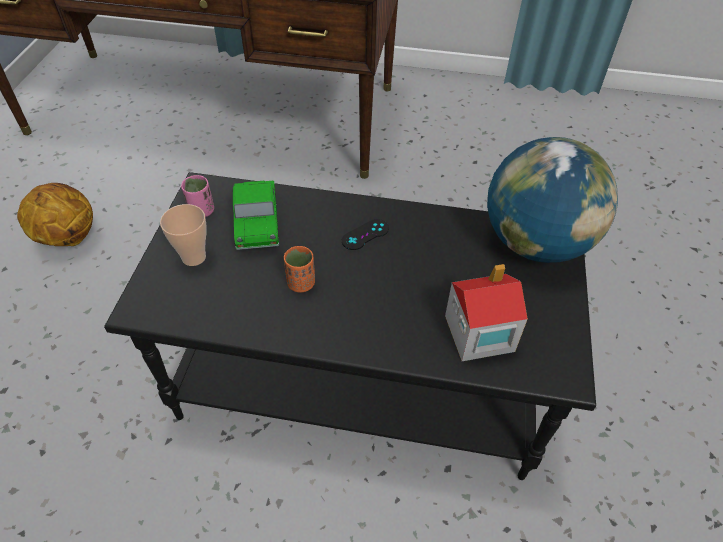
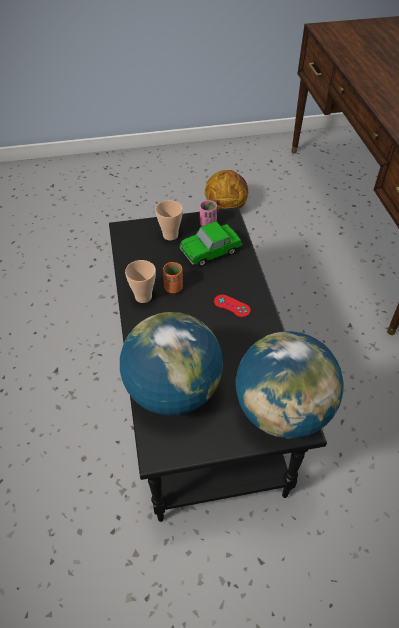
camera: 70 degrees right, 0 degrees up
black game controller [342,219,389,250] -> red game controller [214,295,251,317]
toy house [445,264,528,361] -> globe [120,312,223,416]
none -> cup [125,260,156,303]

